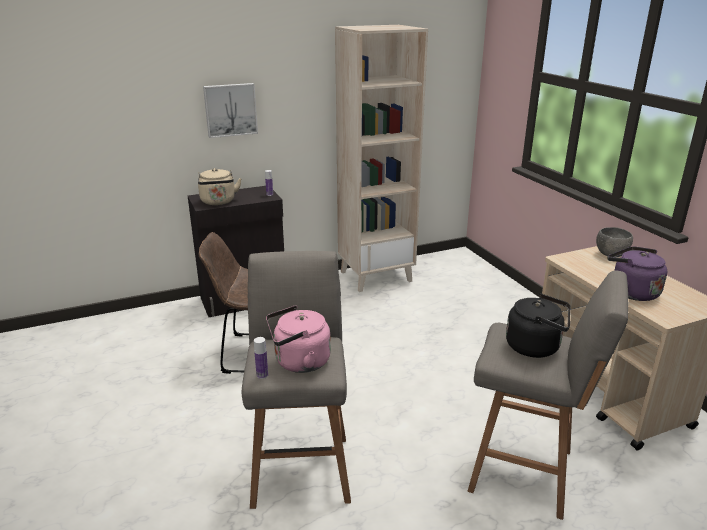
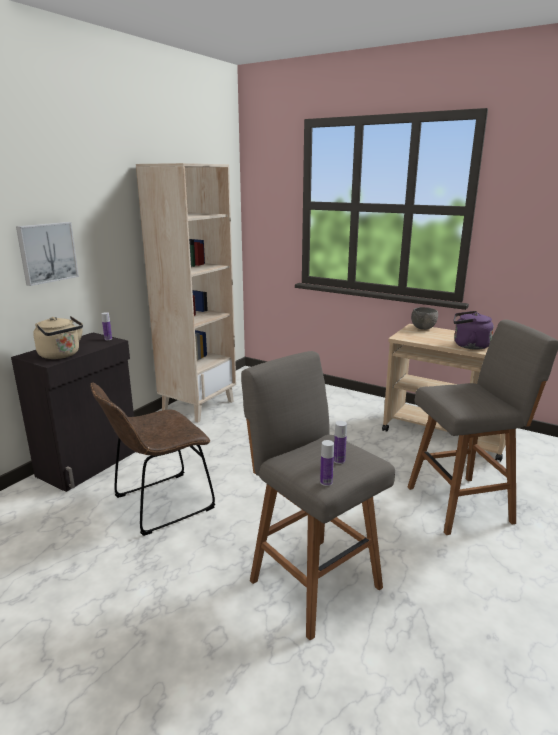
camera: 35 degrees left, 5 degrees down
pink kettle [266,306,331,373] -> bottle [334,421,347,464]
black kettle [506,293,571,358] -> none

